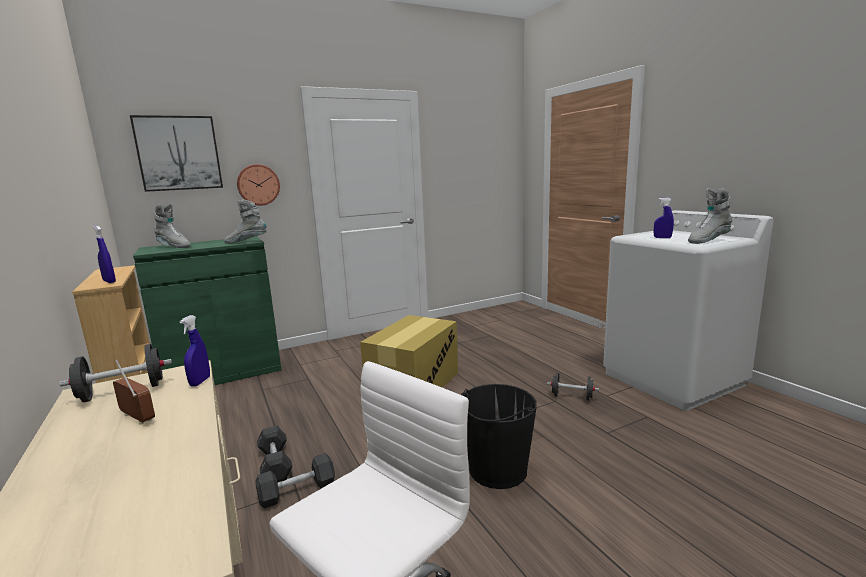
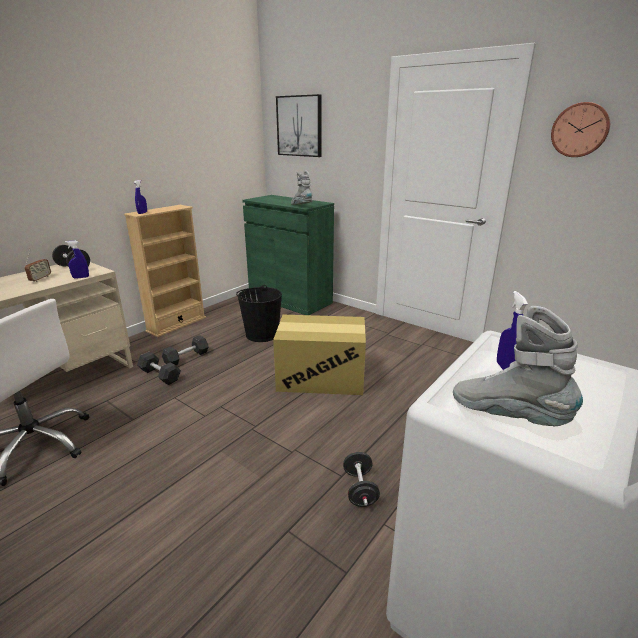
camera: 65 degrees right, 10 degrees up
grey boot [154,203,191,248] -> none
wall clock [237,164,280,206] -> wall clock moved to [551,102,610,157]
black bucket [461,384,537,489] -> black bucket moved to [236,285,282,342]

